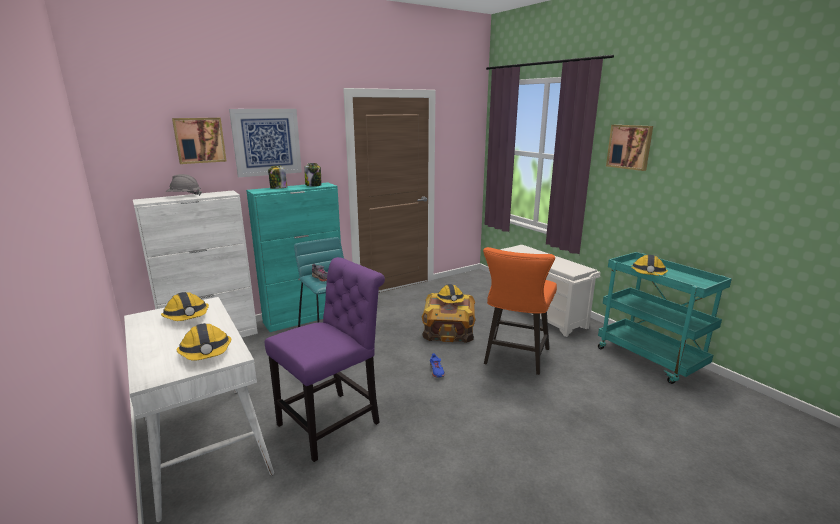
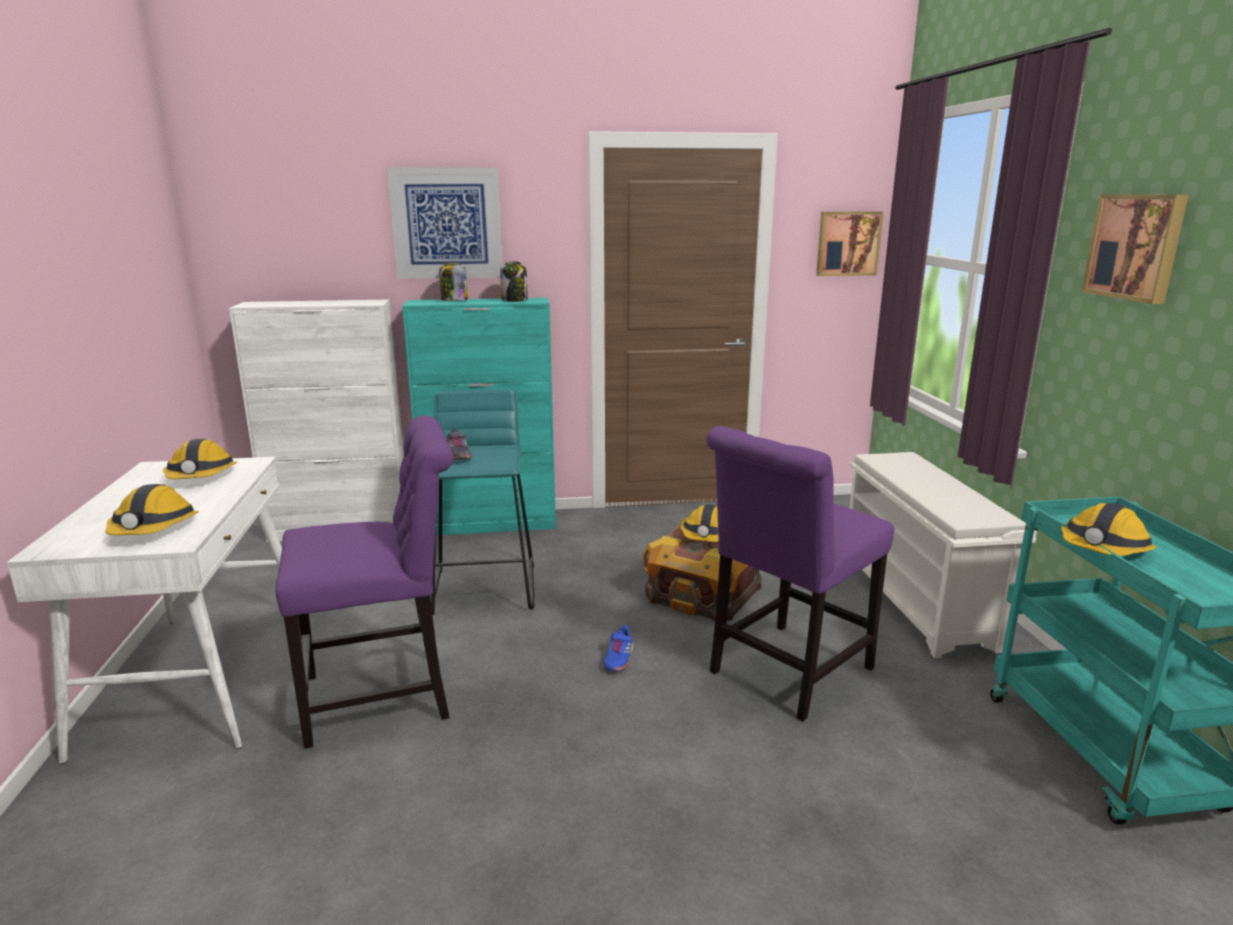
camera: 25 degrees right, 0 degrees up
grey hard hat [166,174,202,196] -> none
picture [172,118,226,164] -> picture moved to [816,212,884,276]
orange stool [483,247,557,375] -> purple chair [707,426,894,721]

